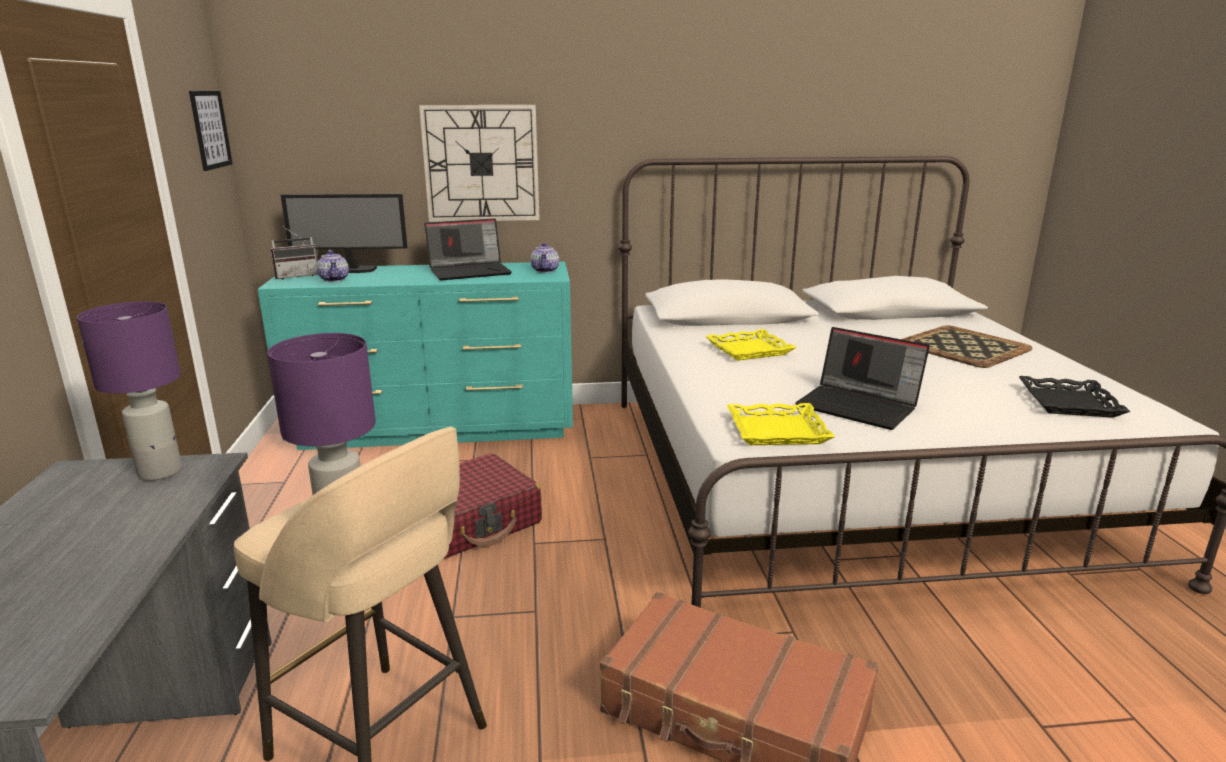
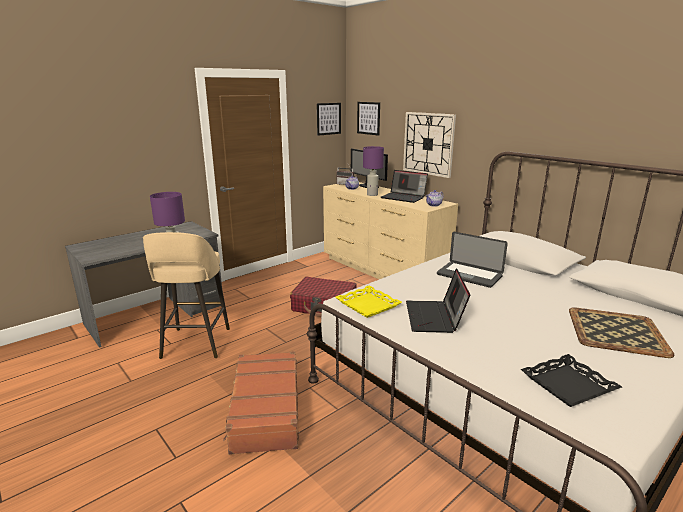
camera: 55 degrees right, 0 degrees up
purple table lamp [77,301,182,481] -> purple table lamp moved to [363,146,384,196]
turquoise dresser [258,262,573,450] -> beige dresser [323,182,458,279]
yellow tray [706,329,797,361] -> laptop [437,232,508,288]
none -> picture [357,102,380,136]

